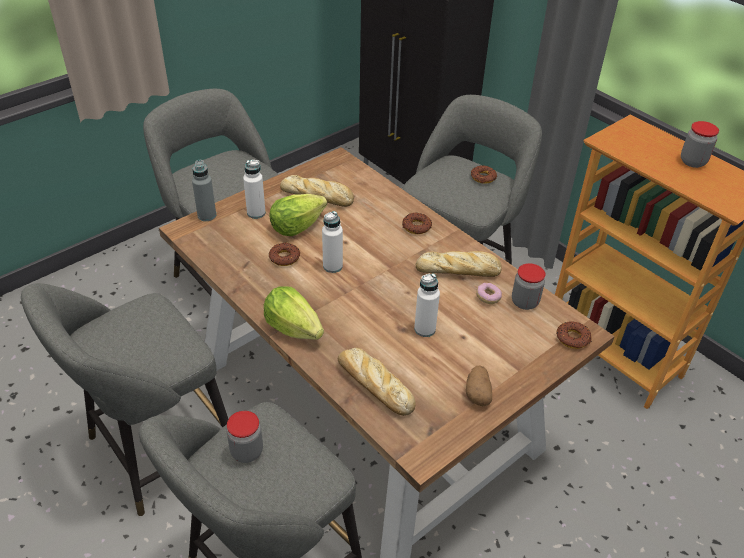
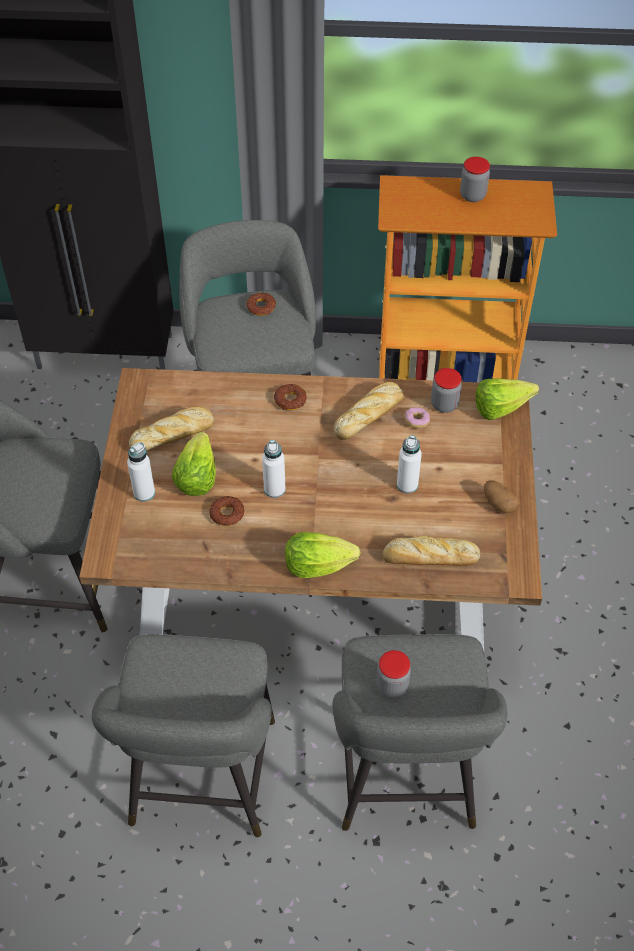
camera: 45 degrees left, 10 degrees up
grey bottle [192,160,216,221] -> none
donut [556,321,592,349] -> lettuce [475,378,539,420]

